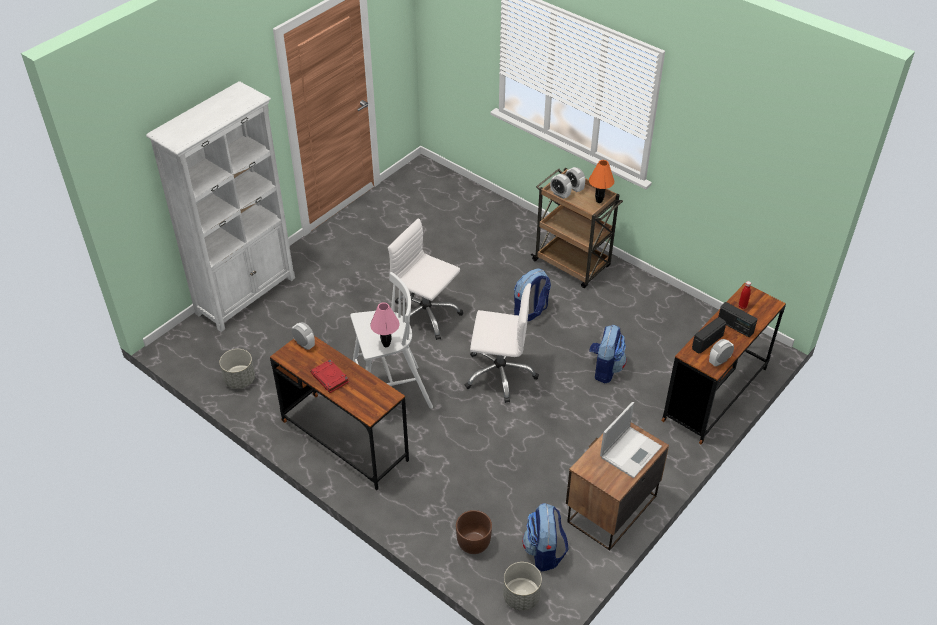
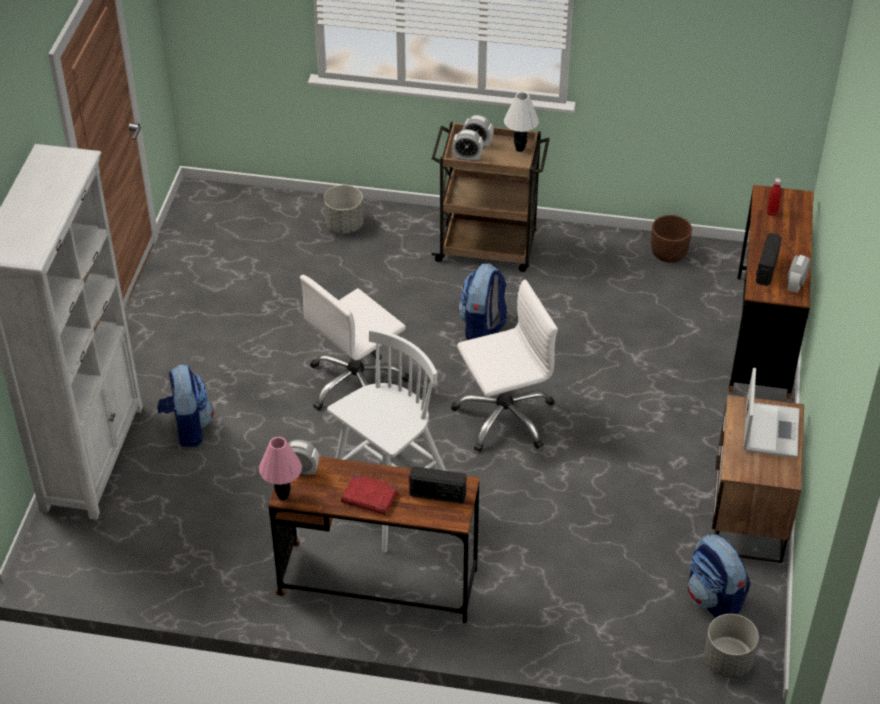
camera: 30 degrees left, 0 degrees up
grey planter [219,349,255,389] -> grey planter moved to [324,185,364,234]
pink table lamp [370,302,400,347] -> pink table lamp moved to [259,437,302,500]
white office chair [388,218,463,340] -> white office chair turned 45 degrees counterclockwise [300,275,409,411]
brown planter [456,510,492,554] -> brown planter moved to [651,215,692,263]
orange table lamp [589,160,614,203] -> white table lamp [504,92,539,152]
backpack [589,325,627,383] -> backpack moved to [157,365,214,447]
radio [718,302,757,338] -> radio moved to [409,466,466,504]

